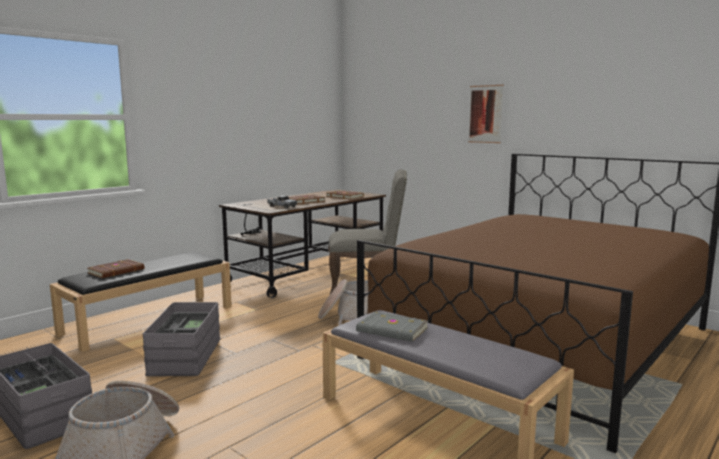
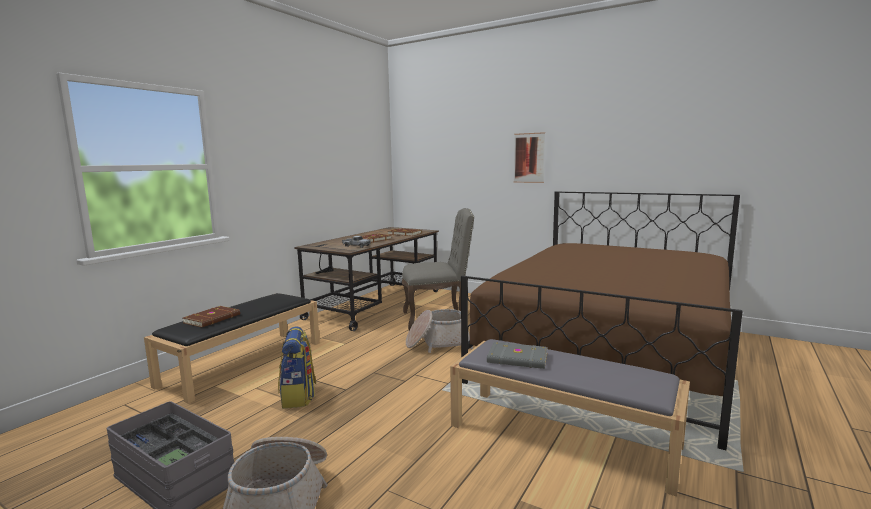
camera: 10 degrees left, 0 degrees up
grey storage box [143,302,221,376] -> backpack [278,326,316,409]

